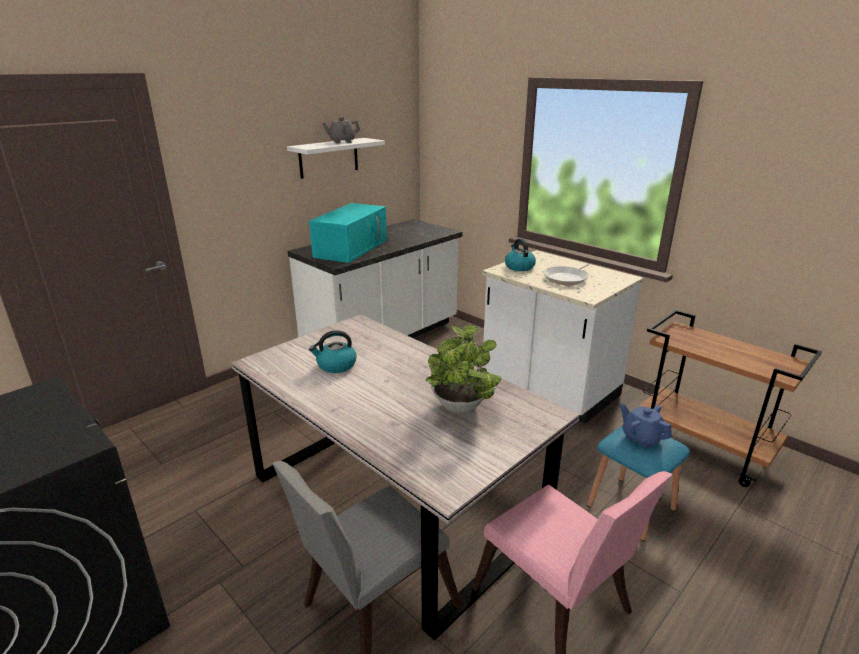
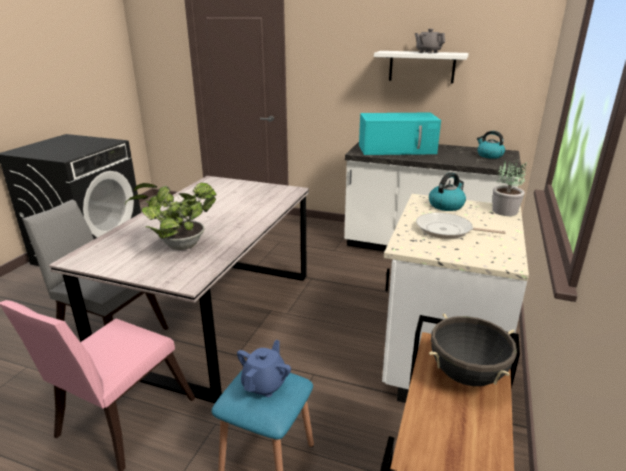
camera: 65 degrees right, 0 degrees up
kettle [309,330,357,373] -> kettle moved to [477,131,505,159]
none -> black cooking pot [429,313,517,386]
none -> potted plant [492,160,527,216]

